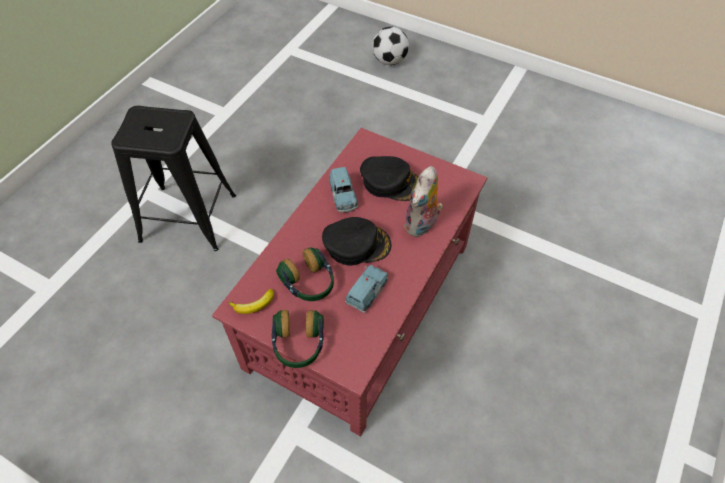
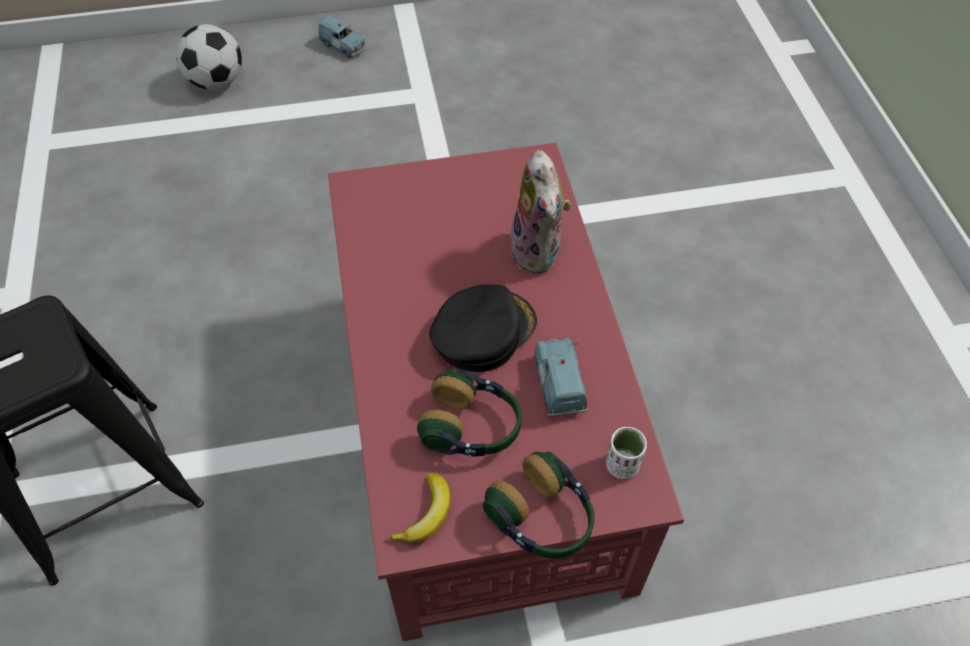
camera: 40 degrees left, 0 degrees up
blue toy car [329,167,358,213] -> blue toy car moved to [319,16,366,58]
black cap [360,156,418,201] -> none
none -> white cup [606,427,647,479]

